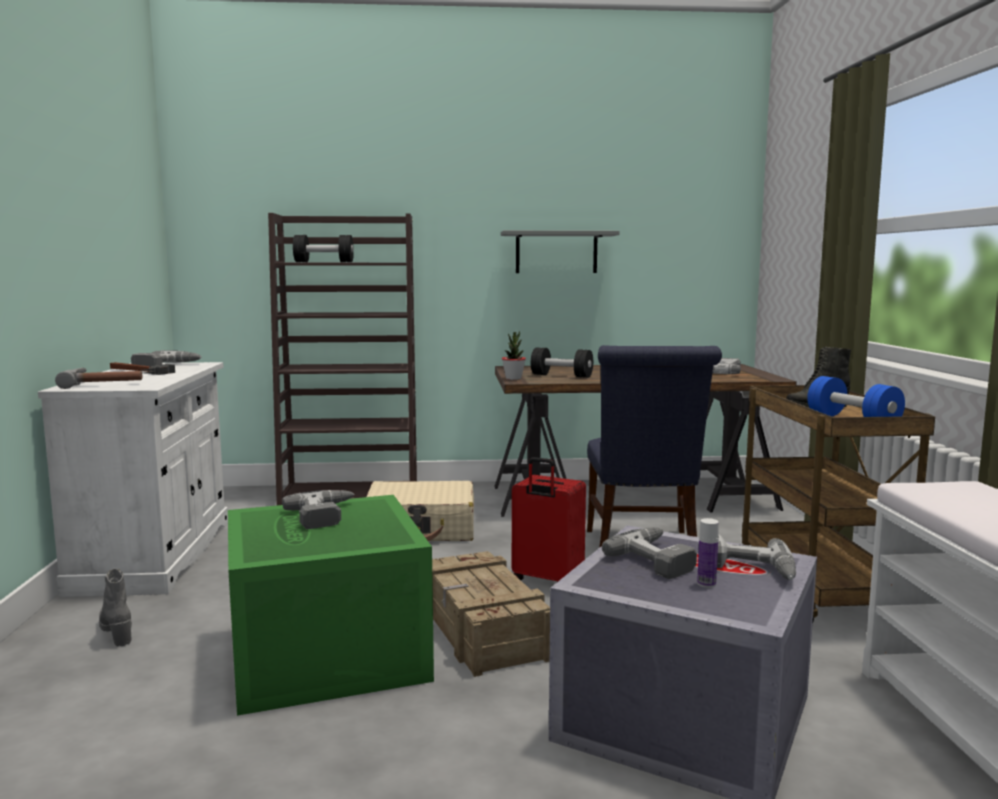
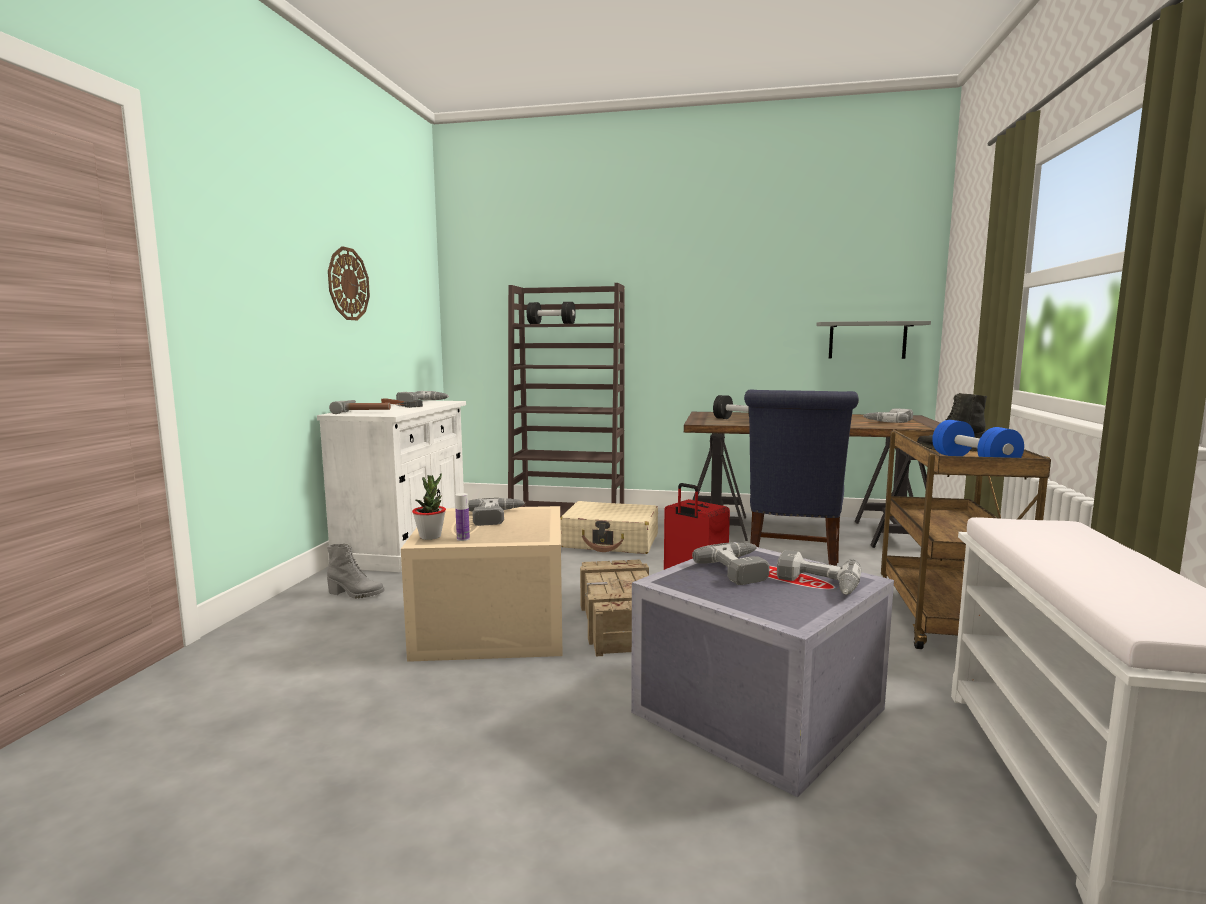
camera: 15 degrees right, 0 degrees up
grey boot [99,568,132,647] -> grey boot turned 120 degrees clockwise [327,544,385,599]
green storage box [228,495,434,716] -> beige storage box [401,506,563,662]
grey shelf [501,230,620,273] -> grey shelf moved to [816,321,931,359]
potted plant [502,331,526,380] -> potted plant moved to [412,474,446,540]
bottle [697,518,719,588] -> bottle moved to [455,493,470,541]
none -> wall clock [328,246,370,320]

